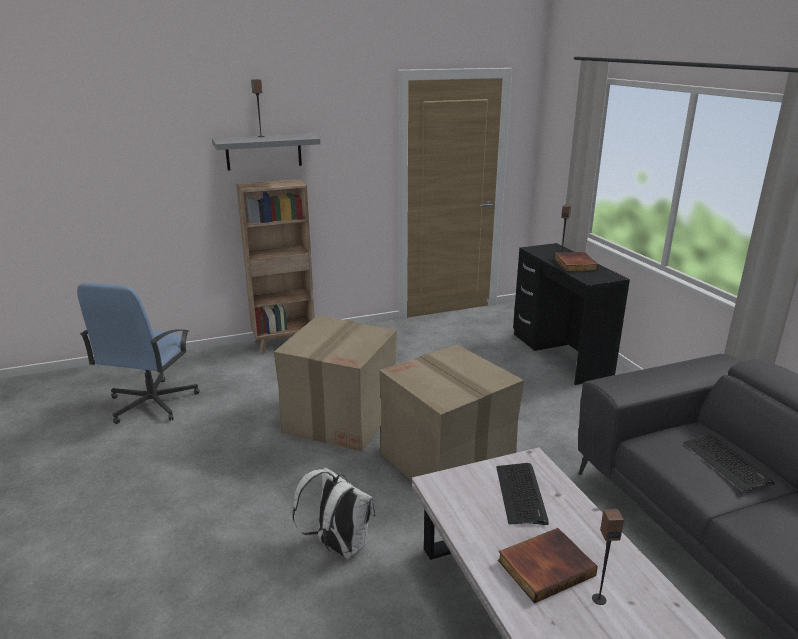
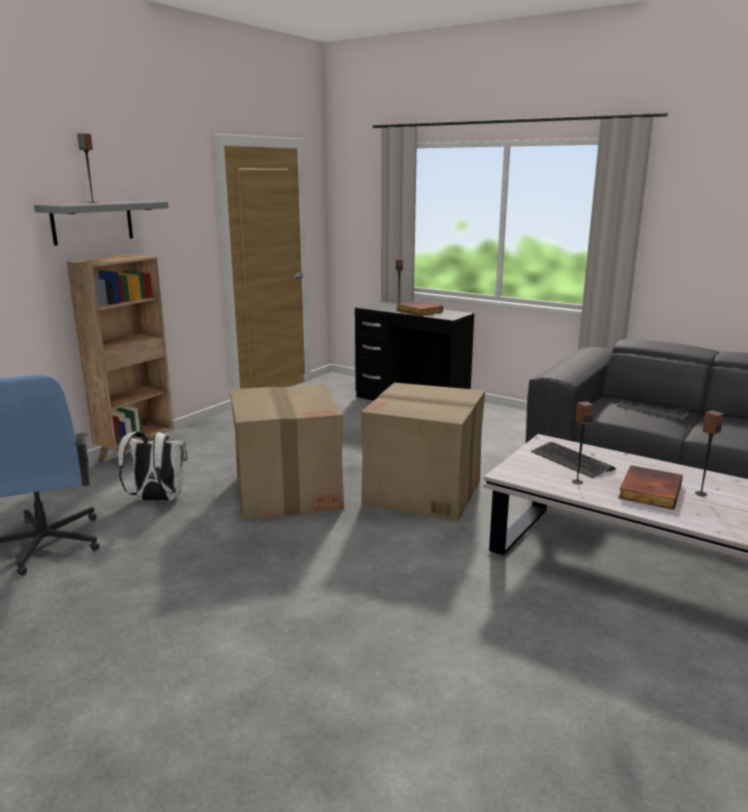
camera: 35 degrees left, 5 degrees down
white backpack [292,468,376,559] -> white backpack moved to [118,431,188,501]
none -> speaker [572,401,594,484]

